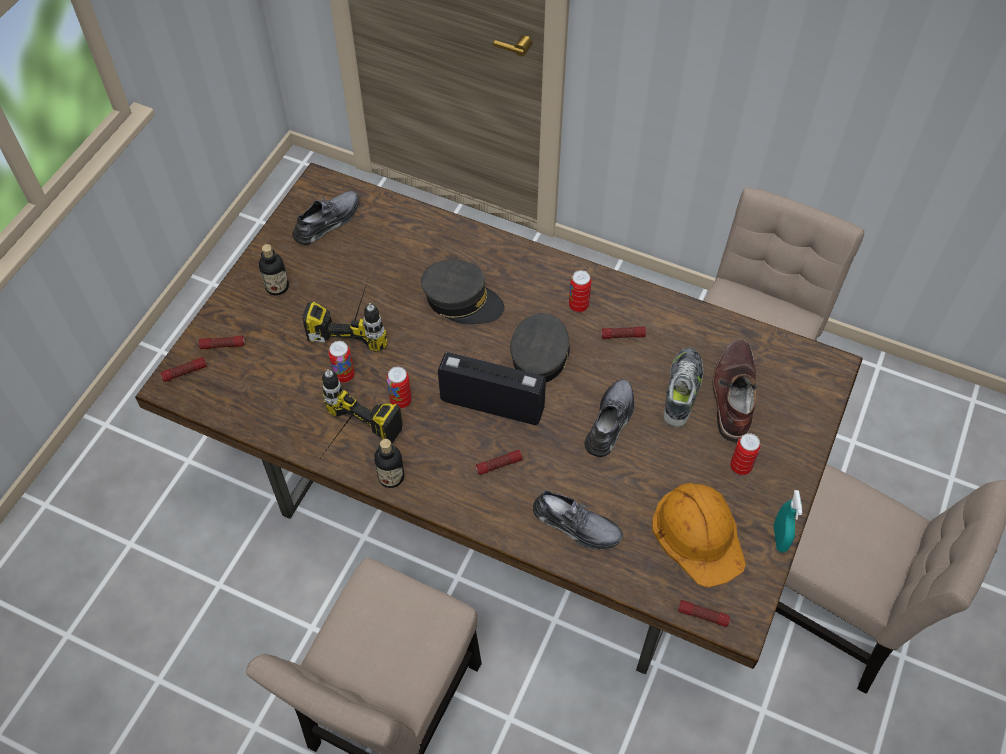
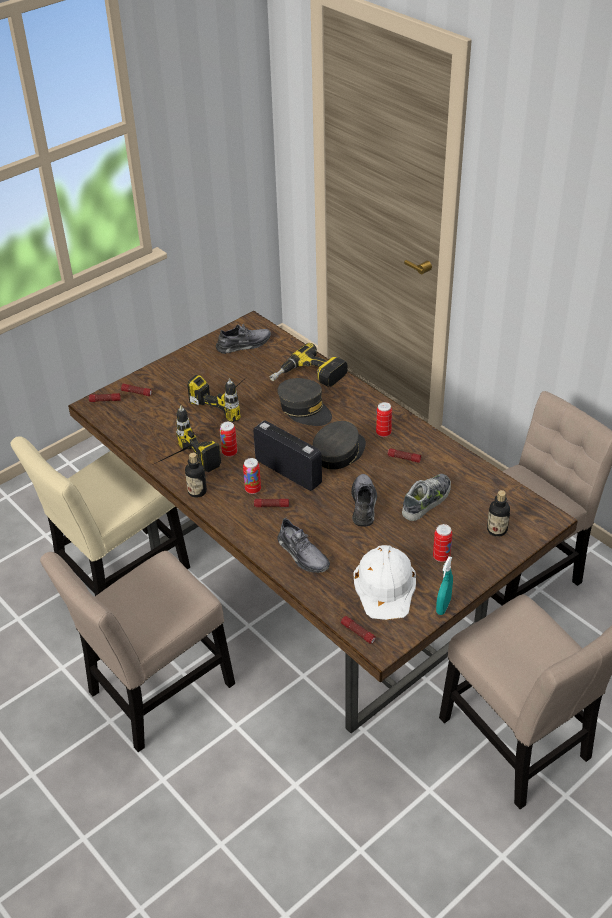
camera: 25 degrees right, 15 degrees down
bottle [259,244,289,295] -> bottle moved to [487,490,510,537]
can [328,341,355,383] -> can moved to [243,458,261,494]
grey shoe [584,379,635,457] -> grey shoe turned 45 degrees counterclockwise [351,474,377,527]
orange hard hat [652,483,746,588] -> white hard hat [354,545,416,620]
brown boot [713,339,757,443] -> none
none -> beige chair [10,436,190,596]
none -> power drill [270,343,347,387]

